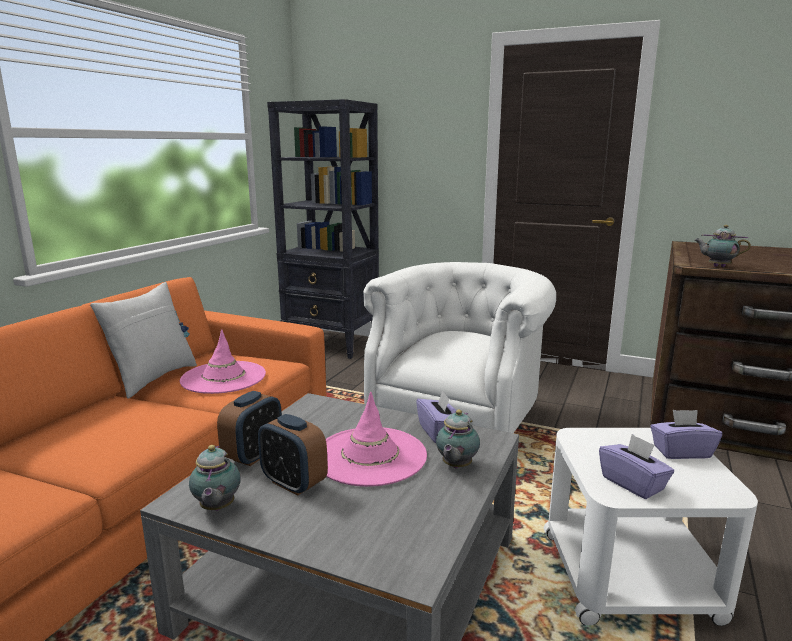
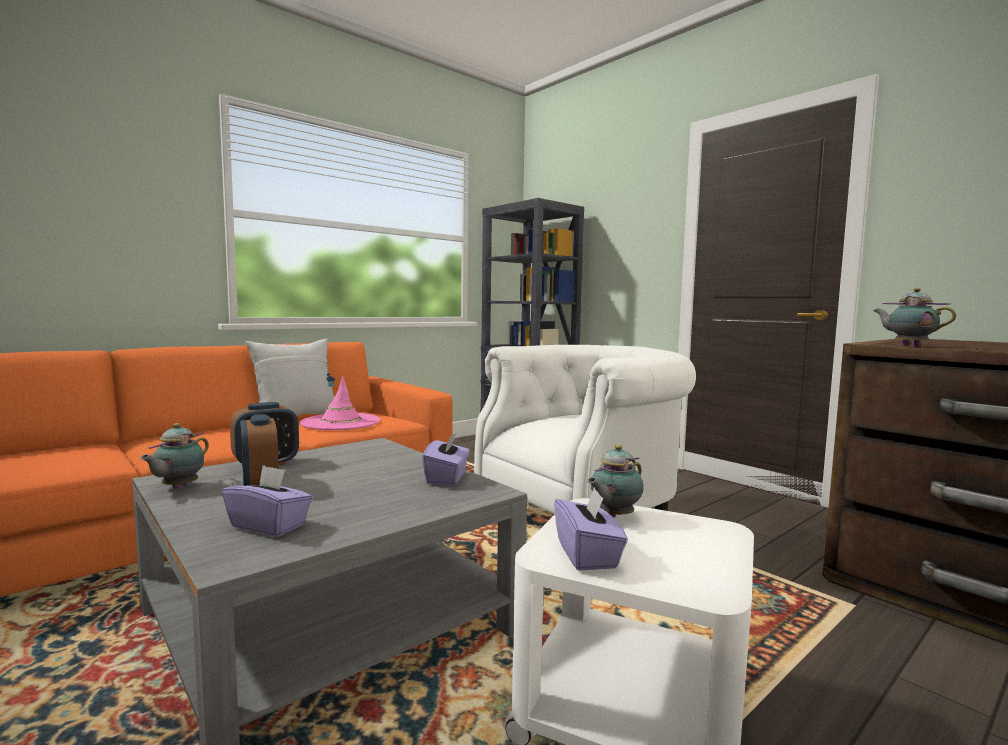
camera: 25 degrees right, 10 degrees down
pink hat [326,392,427,487] -> none
teapot [436,410,480,468] -> teapot moved to [587,444,644,518]
purple tissue box [650,410,722,459] -> purple tissue box moved to [222,465,313,537]

